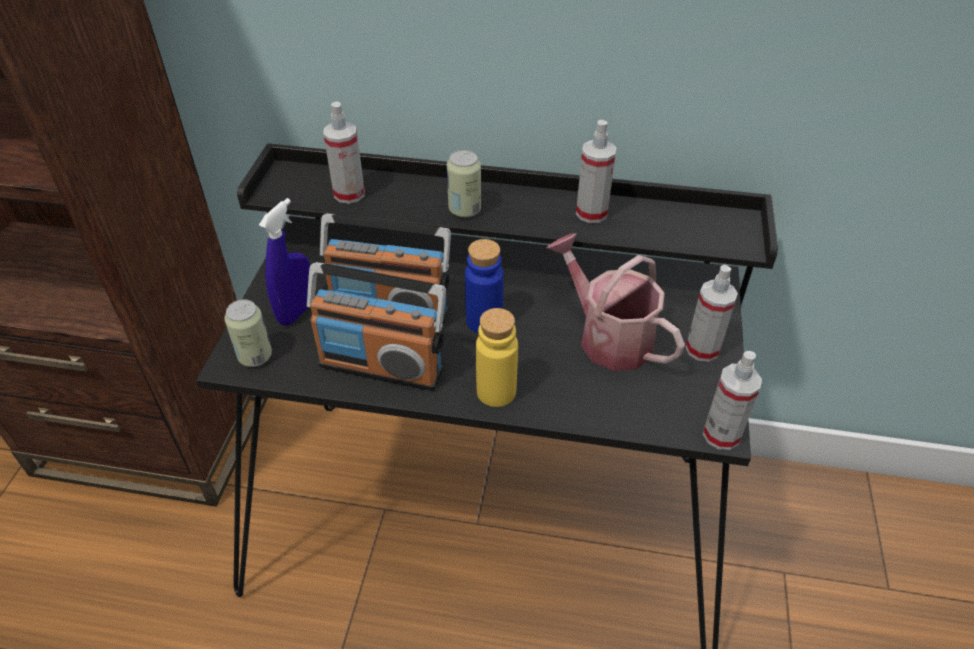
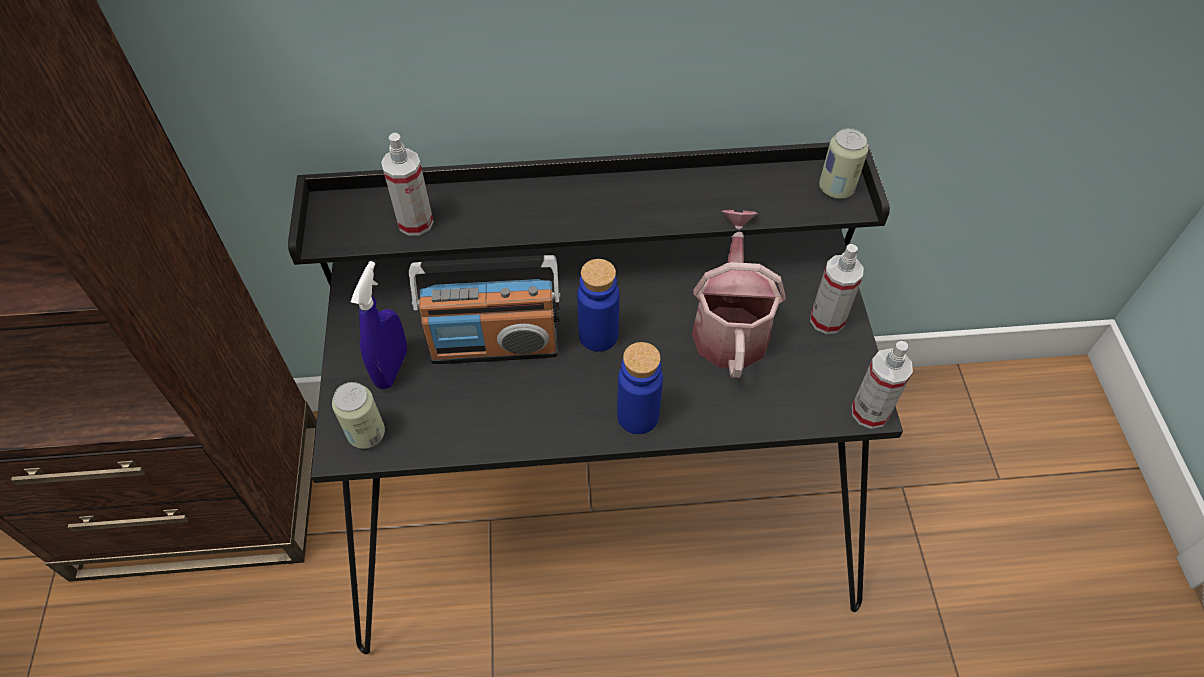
camera: 15 degrees left, 10 degrees up
radio [307,262,446,391] -> none
can [447,150,481,218] -> can moved to [819,128,869,199]
yellow bottle [476,308,518,407] -> blue bottle [617,342,663,434]
watering can [546,233,685,371] -> watering can turned 60 degrees clockwise [692,210,786,378]
spray bottle [576,120,616,223] -> none

